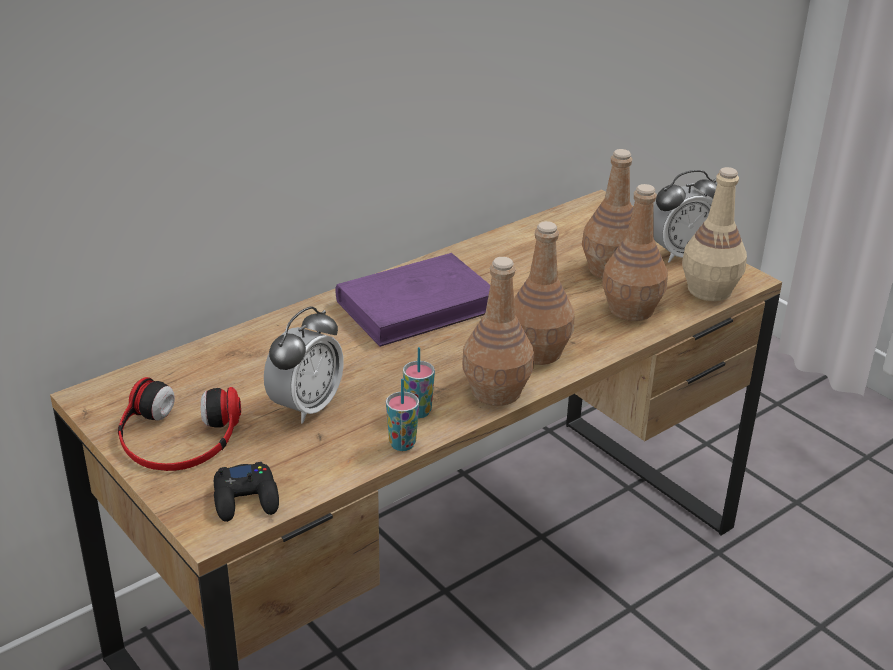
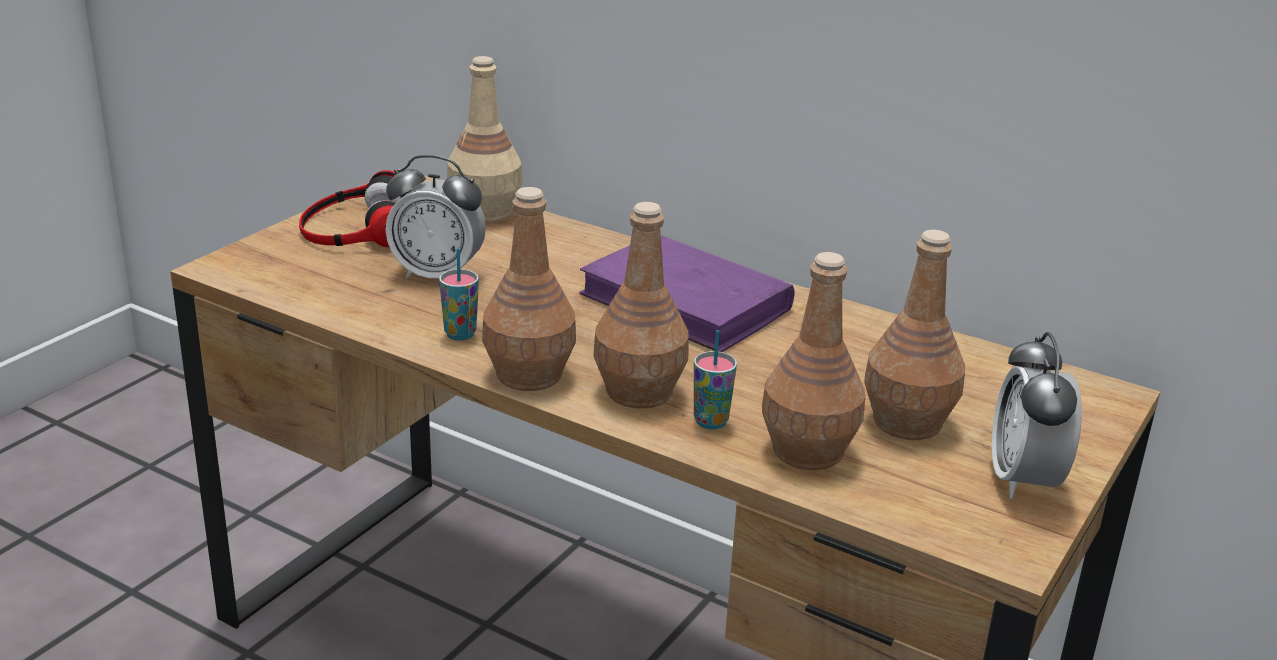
camera: 70 degrees right, 5 degrees down
black game controller [214,462,279,522] -> none
cup [386,378,419,451] -> cup moved to [694,330,737,430]
alarm clock [653,170,717,263] -> alarm clock turned 45 degrees clockwise [992,332,1082,498]
beige bottle [682,167,747,301] -> beige bottle moved to [447,56,522,223]

